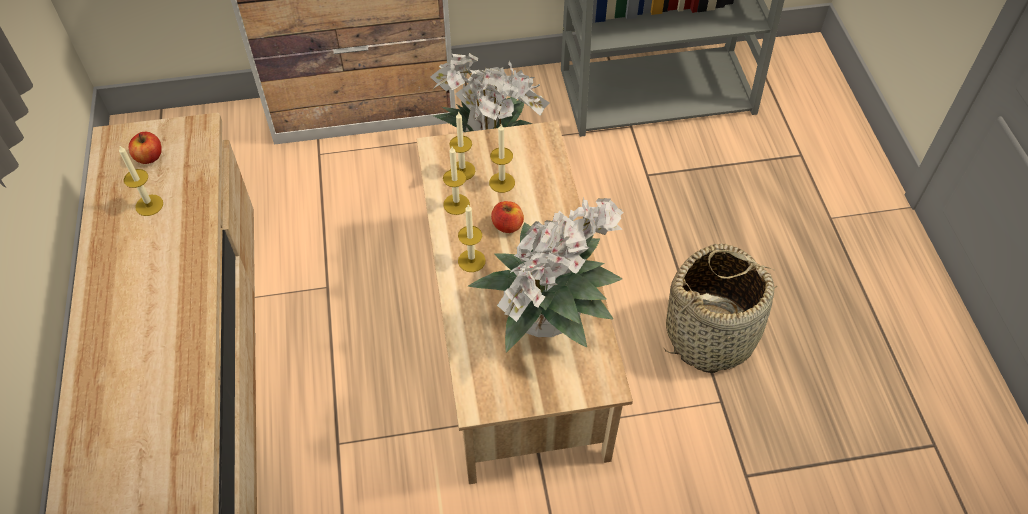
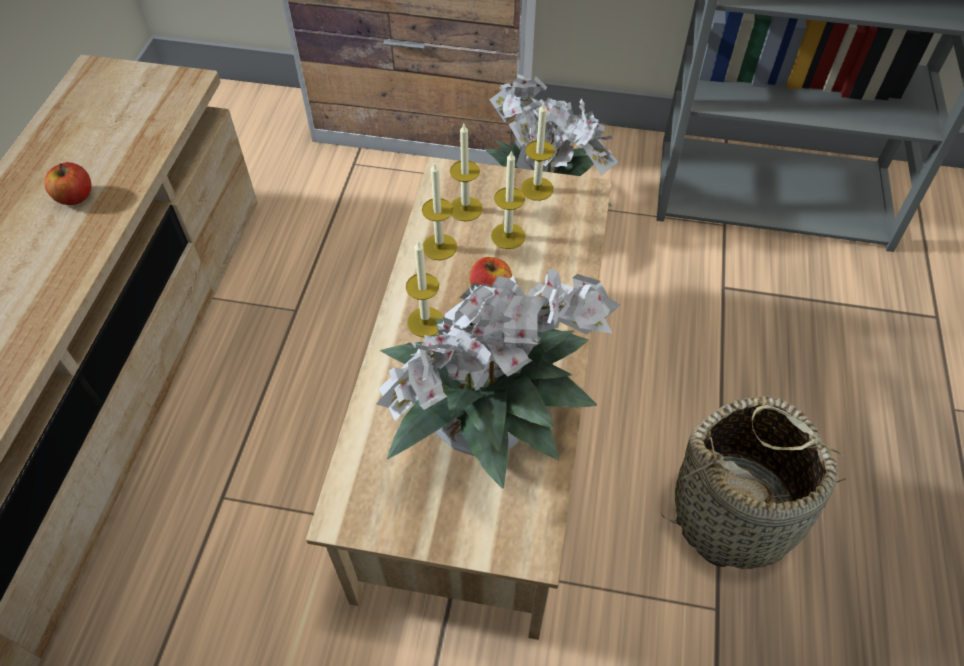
camera: 20 degrees right, 0 degrees up
candle [119,145,163,216] -> candle moved to [521,102,555,201]
apple [129,132,162,164] -> apple moved to [44,162,91,205]

